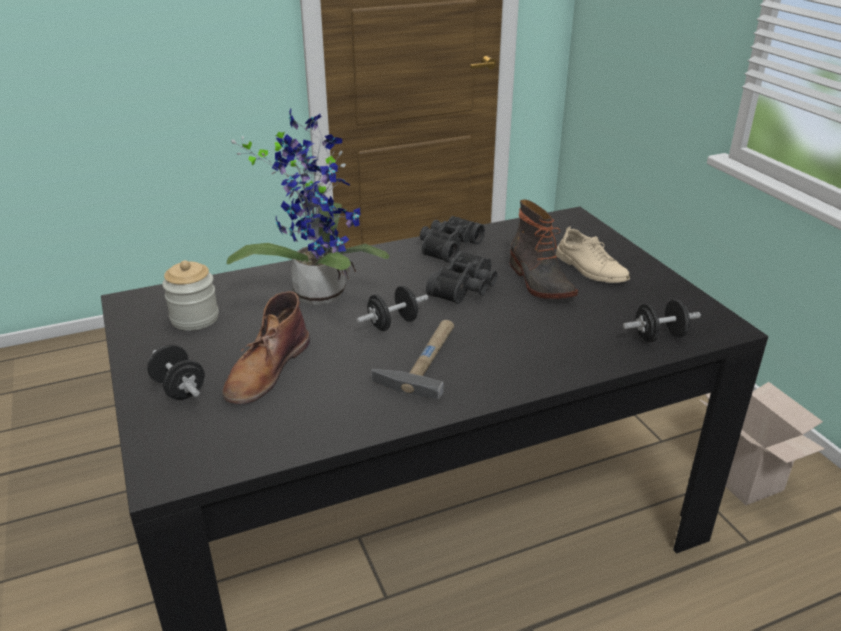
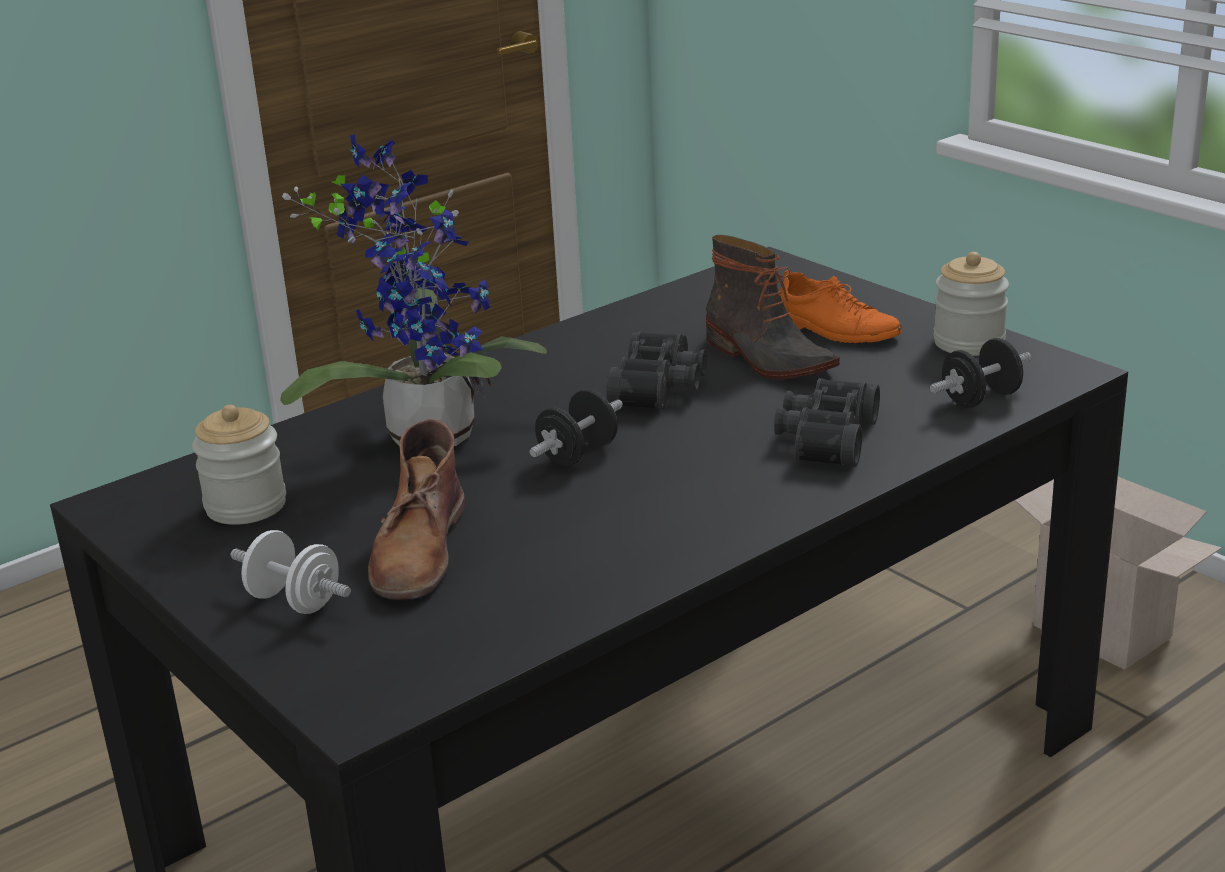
camera: 15 degrees left, 5 degrees down
black dumbbell [147,345,205,400] -> white dumbbell [230,530,351,614]
hammer [372,320,454,399] -> none
black binoculars [420,216,485,263] -> black binoculars moved to [774,378,880,467]
beige shoe [556,226,630,283] -> orange shoe [780,269,902,343]
none -> jar [933,252,1009,356]

